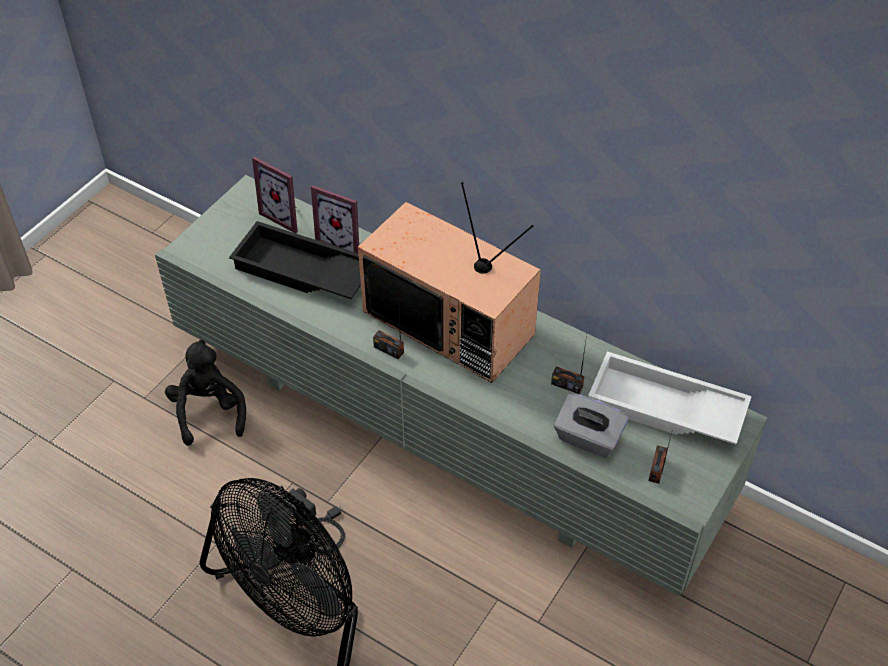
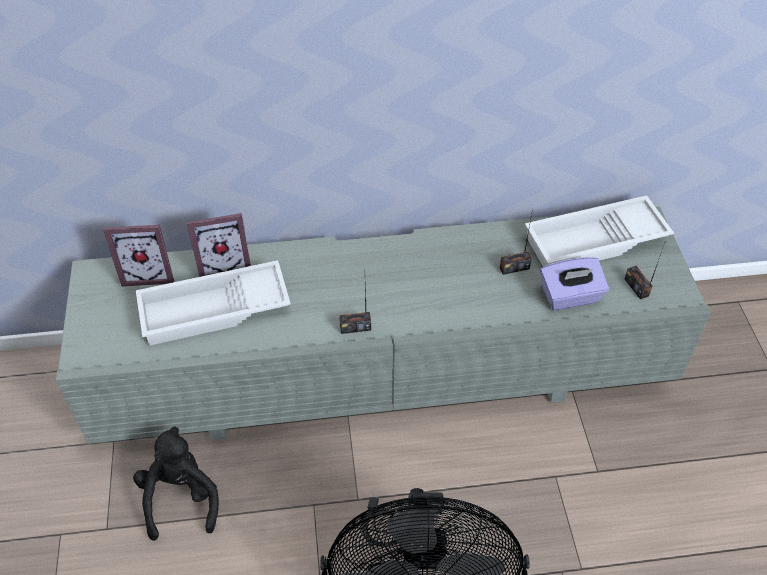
camera: 40 degrees left, 0 degrees up
black plush toy [165,339,246,446] -> black plush toy turned 45 degrees clockwise [133,426,219,541]
black tray [229,221,361,299] -> white tray [136,260,291,346]
television [358,182,541,383] -> none
grey tissue box [554,393,629,458] -> purple tissue box [540,257,609,310]

